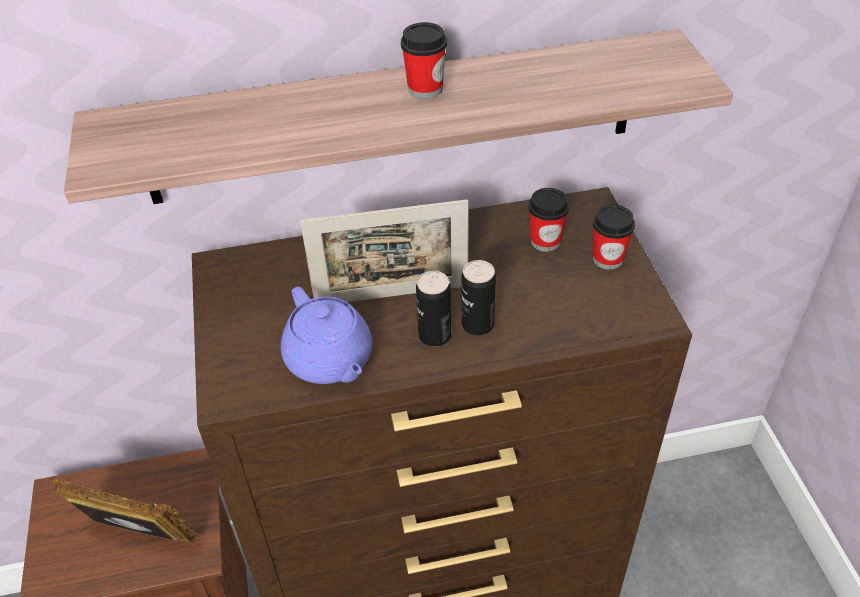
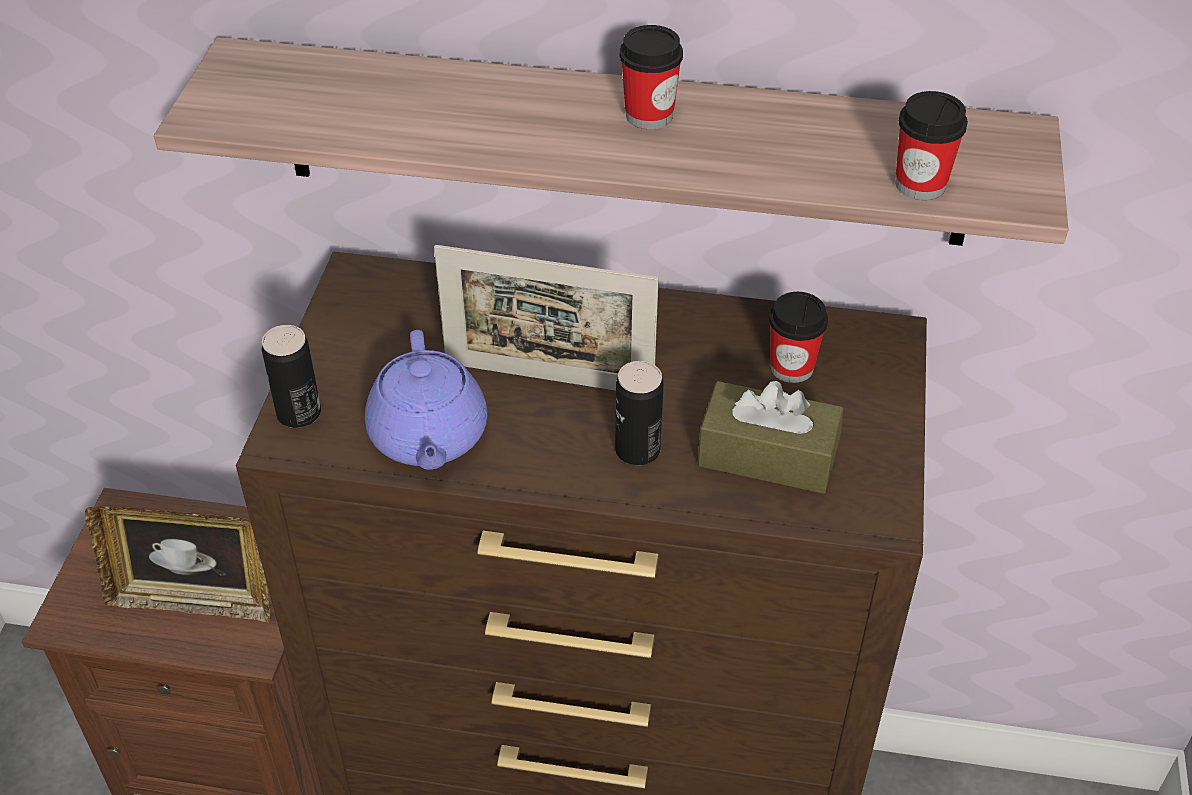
camera: 20 degrees right, 0 degrees up
picture frame [52,477,200,542] -> picture frame turned 150 degrees clockwise [85,506,270,623]
can [416,271,451,347] -> can moved to [262,325,321,428]
cup [593,204,635,270] -> cup moved to [895,91,968,200]
none -> brown tissue box [698,381,844,494]

